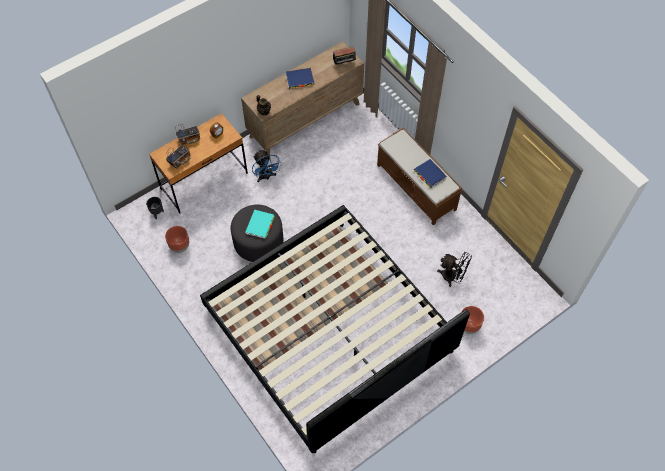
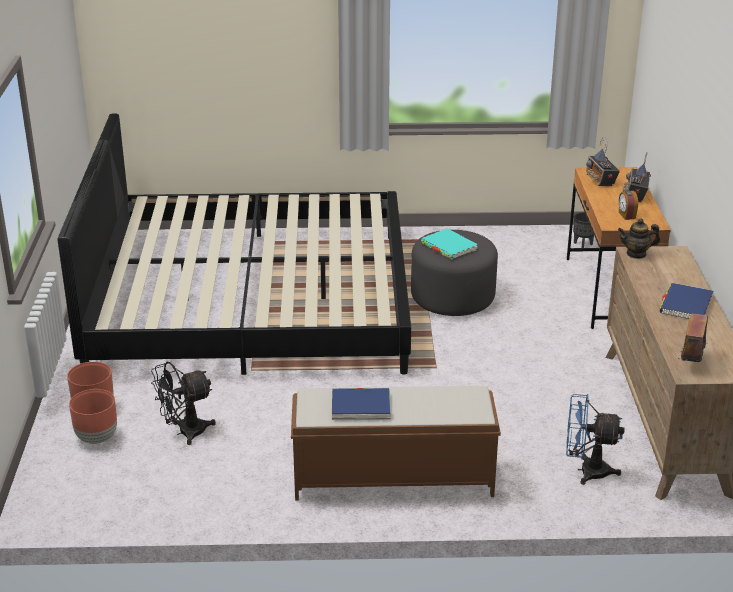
camera: 125 degrees right, 30 degrees down
brown planter [165,226,189,253] -> brown planter moved to [69,389,117,444]
blue fan [252,150,282,182] -> blue fan moved to [566,394,625,485]

